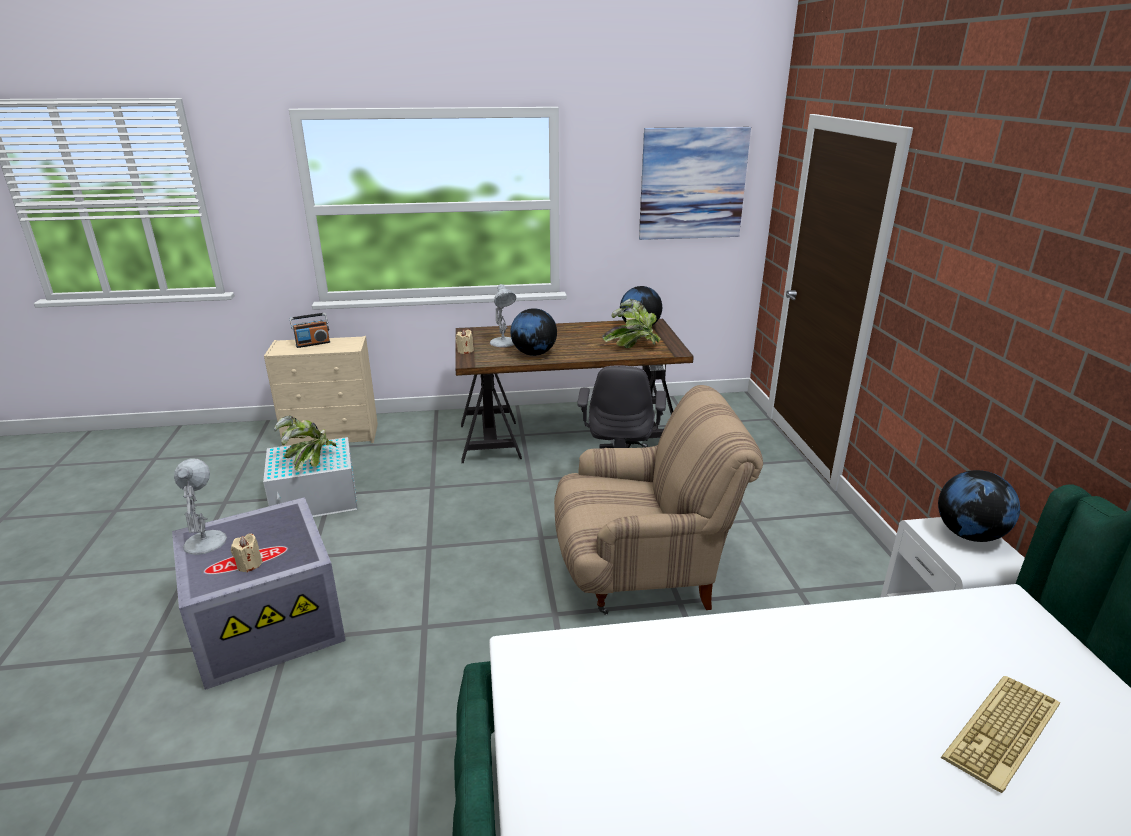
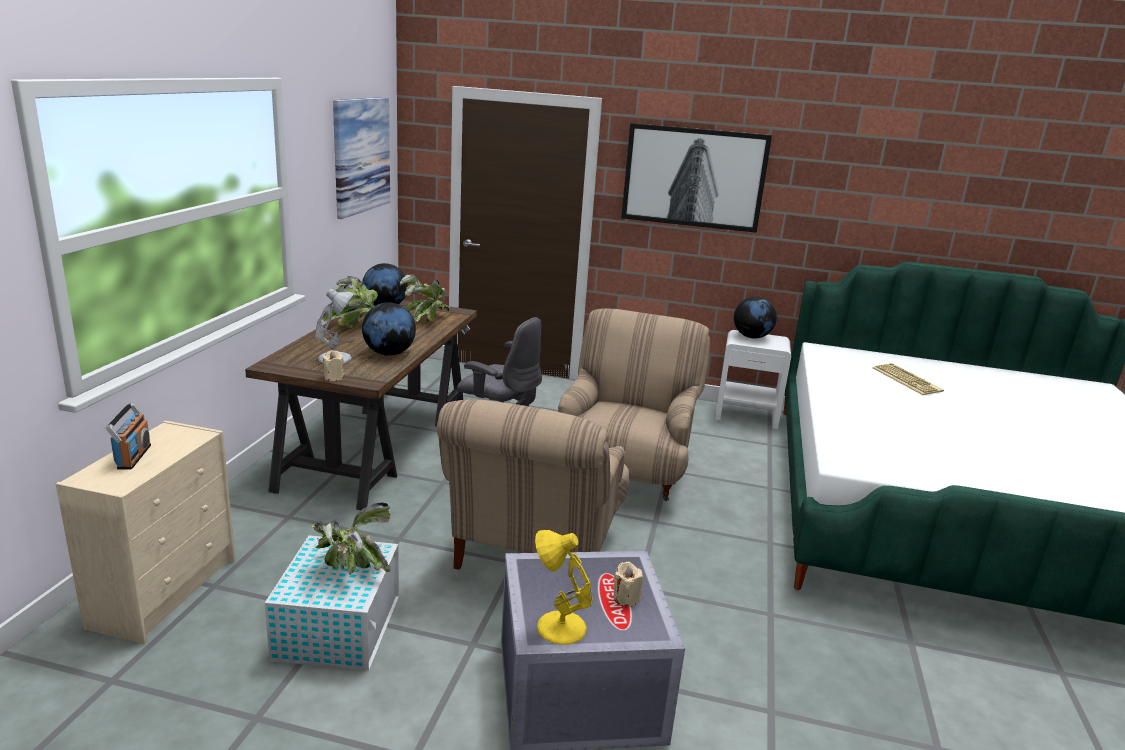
camera: 70 degrees left, 5 degrees down
white table lamp [174,458,227,555] -> yellow table lamp [535,530,593,645]
none -> potted plant [322,276,378,328]
none -> beige armchair [437,399,630,570]
none -> picture [621,123,772,233]

